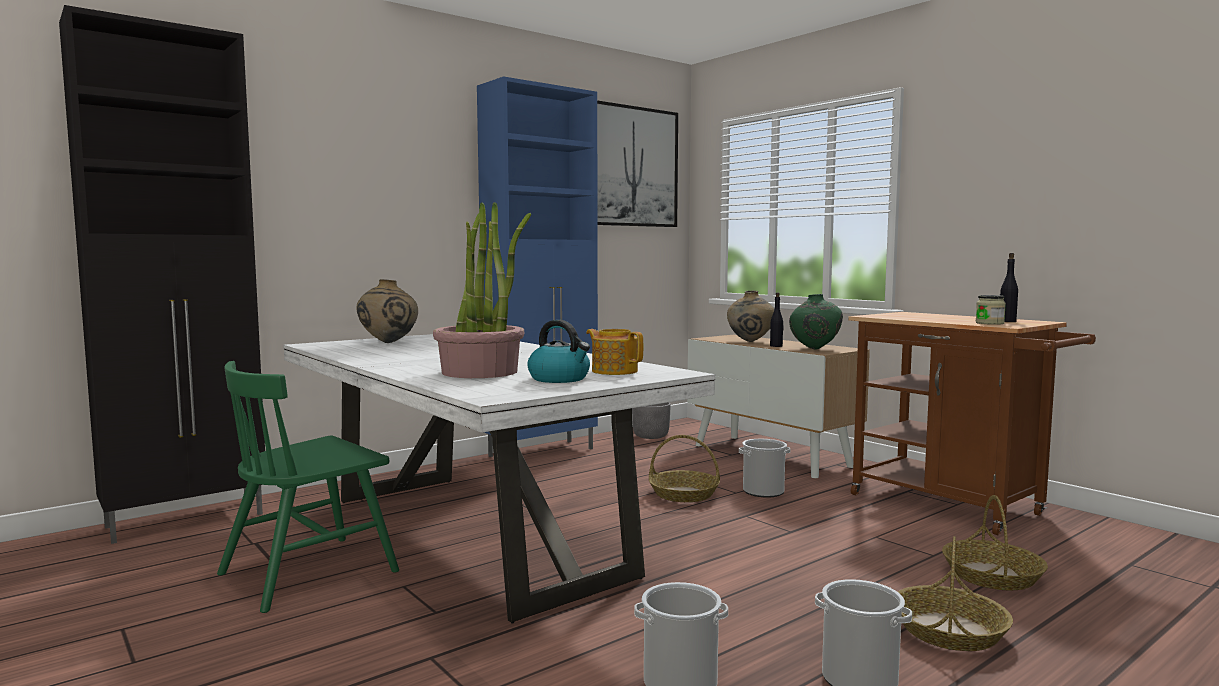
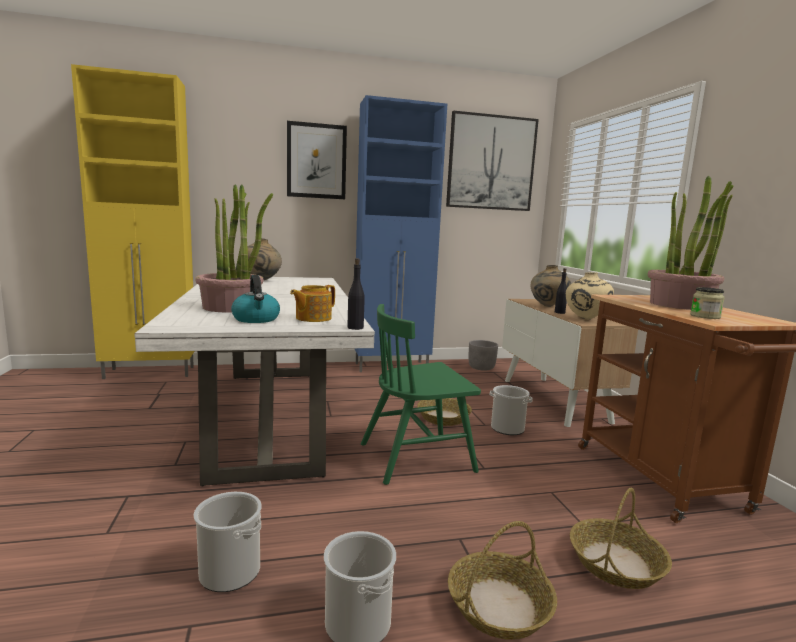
camera: 25 degrees right, 5 degrees up
black cabinet [59,5,265,544] -> yellow cabinet [71,64,195,379]
green chair [217,361,399,613] -> green chair moved to [361,304,481,485]
teapot [586,329,643,375] -> teapot turned 120 degrees counterclockwise [290,285,335,322]
green vase [789,294,843,349] -> beige vase [566,272,614,320]
black bottle [1000,253,1018,322] -> black bottle moved to [347,258,365,330]
none -> picture [287,121,347,199]
none -> potted plant [648,176,734,310]

